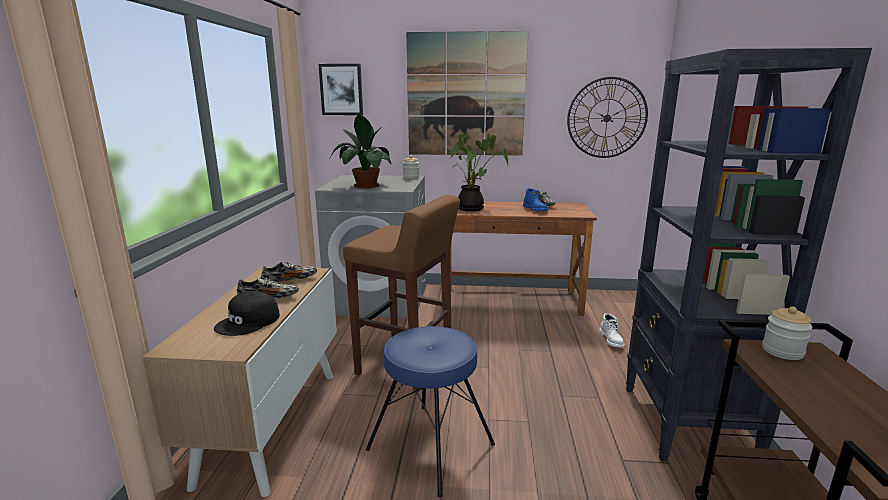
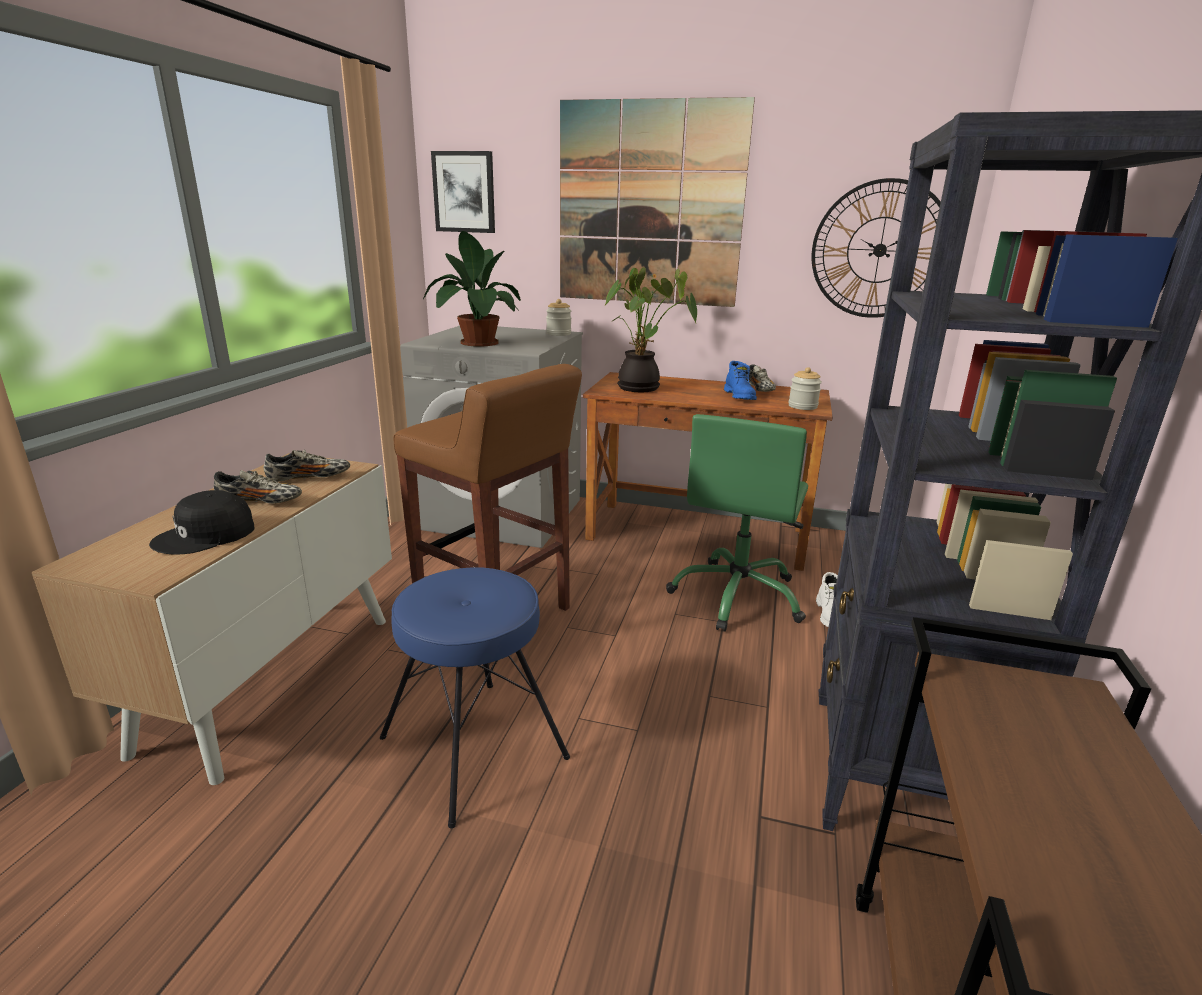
camera: 10 degrees right, 5 degrees up
jar [762,307,812,360] -> jar moved to [789,367,822,410]
none -> green office chair [666,414,808,632]

